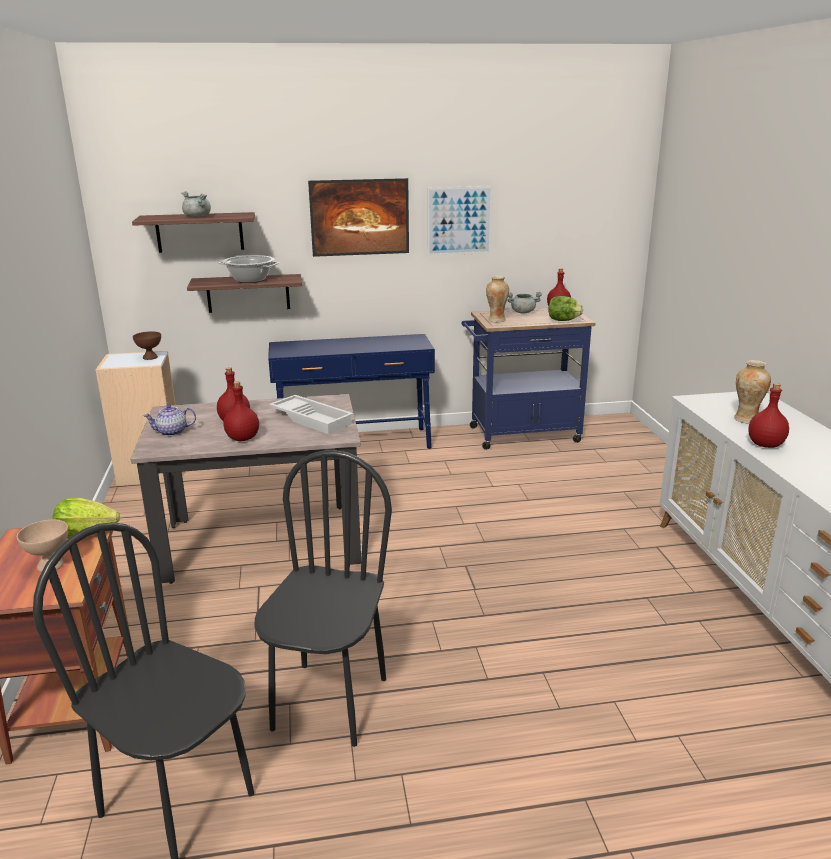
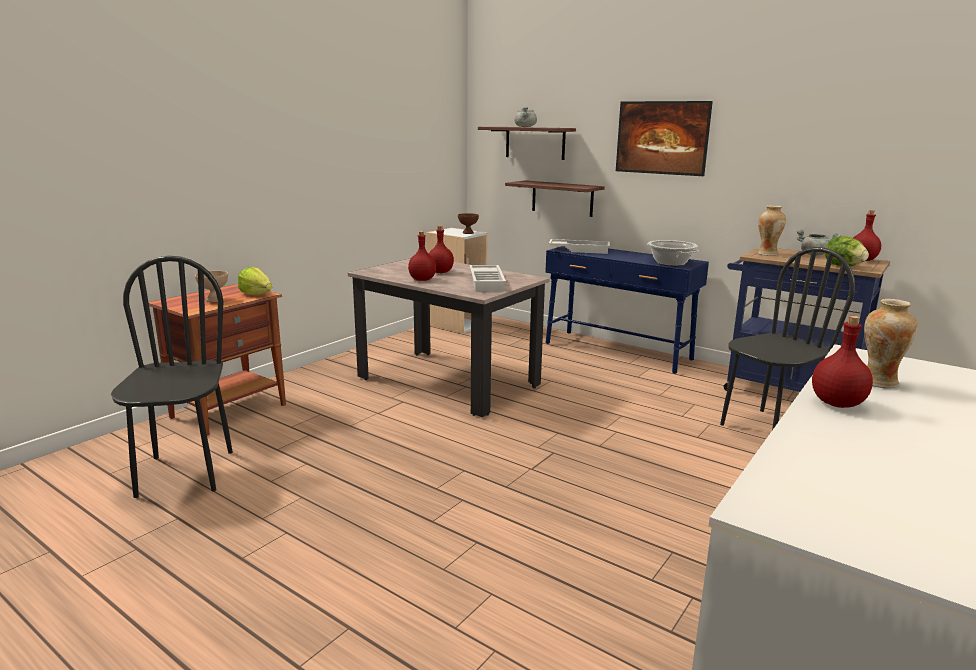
camera: 45 degrees right, 5 degrees down
teapot [143,405,196,436] -> none
cooking pot [219,255,279,283] -> cooking pot moved to [647,240,699,266]
black chair [255,450,392,747] -> black chair moved to [720,247,855,430]
picture [427,186,493,256] -> none
none -> white tray [549,239,610,254]

